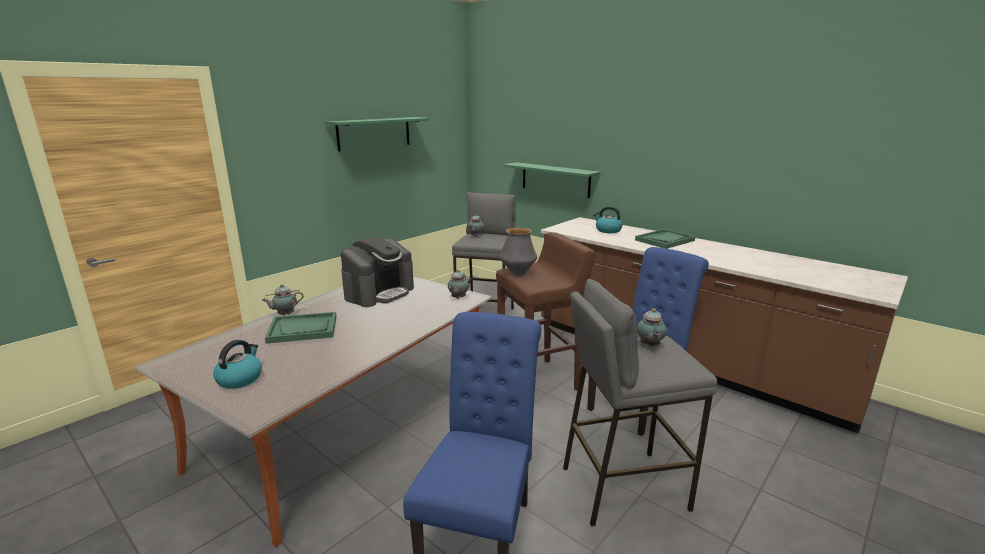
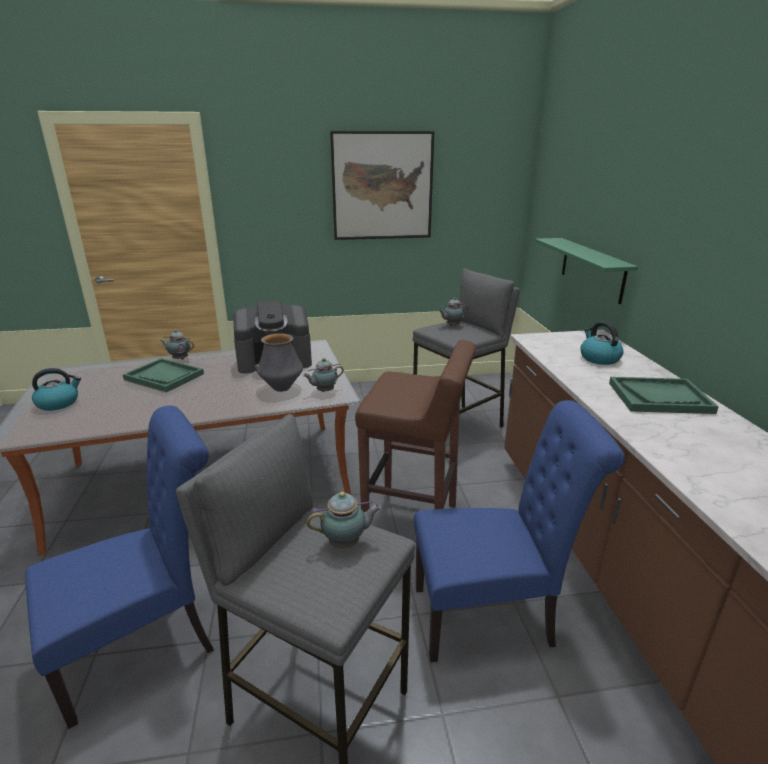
camera: 40 degrees right, 5 degrees up
green shelf [325,117,430,151] -> picture [330,131,434,240]
vase [500,228,537,276] -> vase moved to [257,333,303,392]
teapot [637,308,667,347] -> teapot turned 150 degrees counterclockwise [307,491,381,549]

